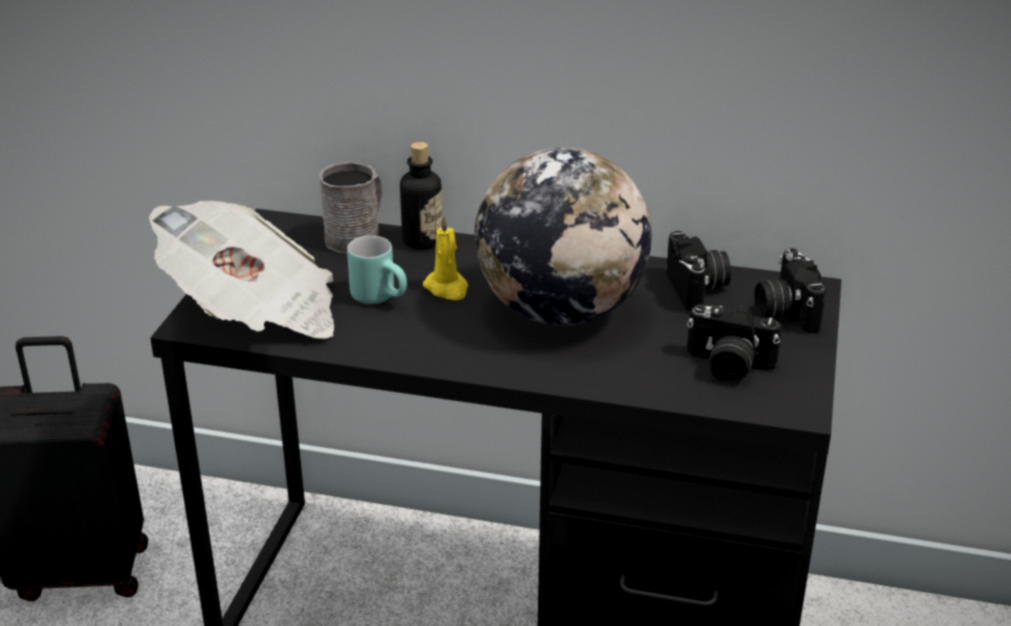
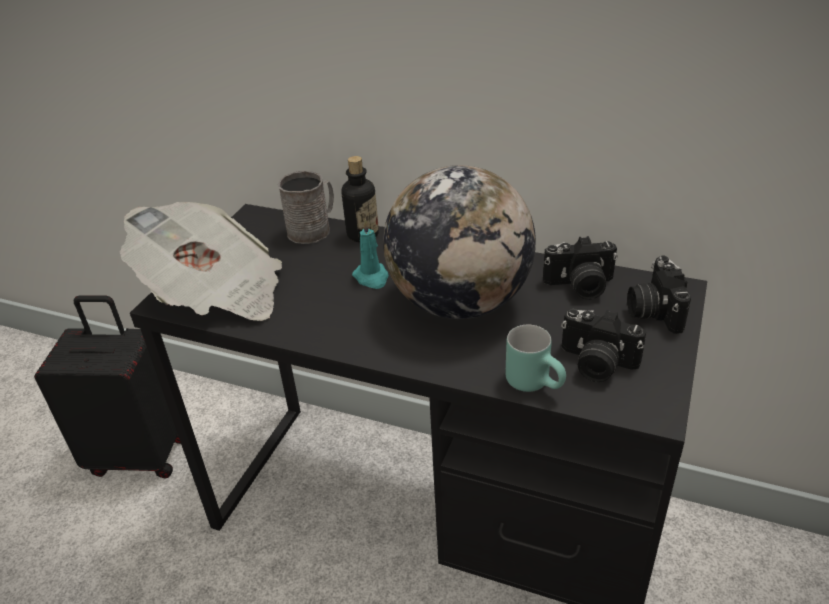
camera: 10 degrees right, 5 degrees up
turquoise mug [347,236,407,304] -> turquoise mug moved to [505,325,566,392]
yellow candle [423,215,468,300] -> turquoise candle [352,219,389,289]
camera [666,231,731,312] -> camera turned 90 degrees clockwise [543,236,618,299]

